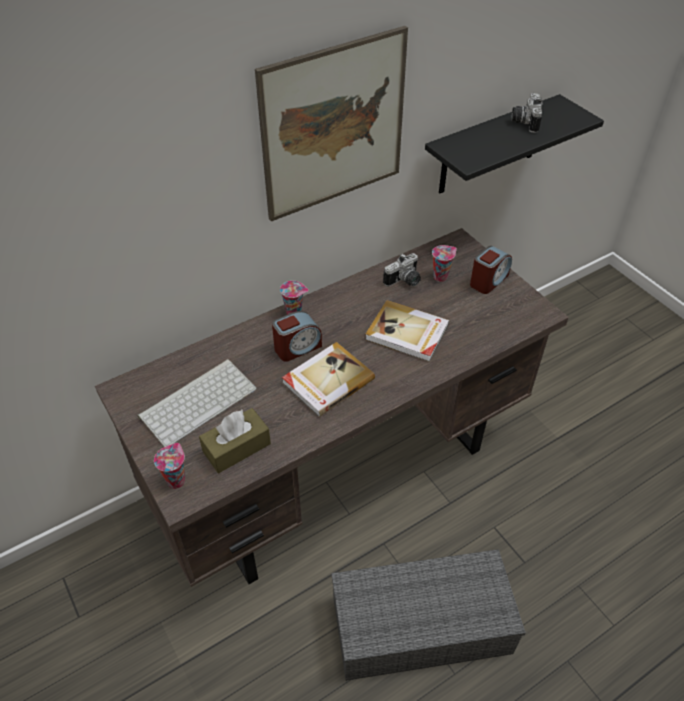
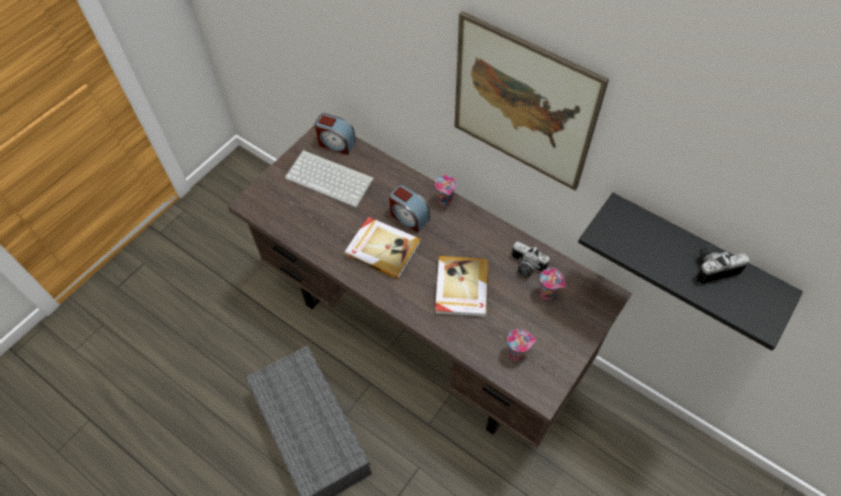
camera: 70 degrees right, 10 degrees up
cup [154,443,185,489] -> cup moved to [507,329,536,361]
brown tissue box [199,408,271,473] -> none
alarm clock [470,246,512,294] -> alarm clock moved to [315,113,356,155]

